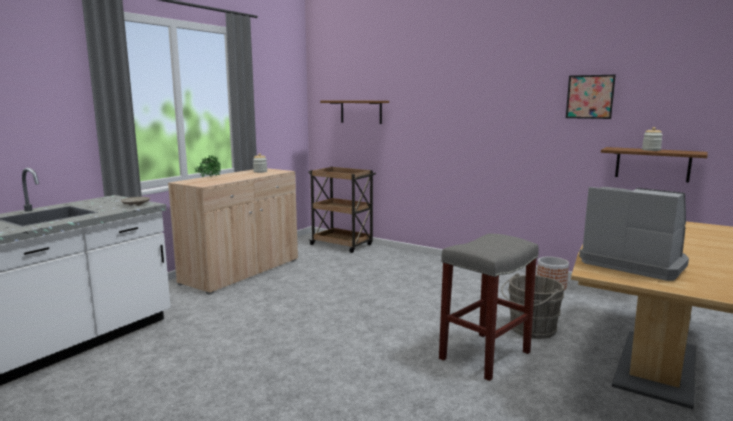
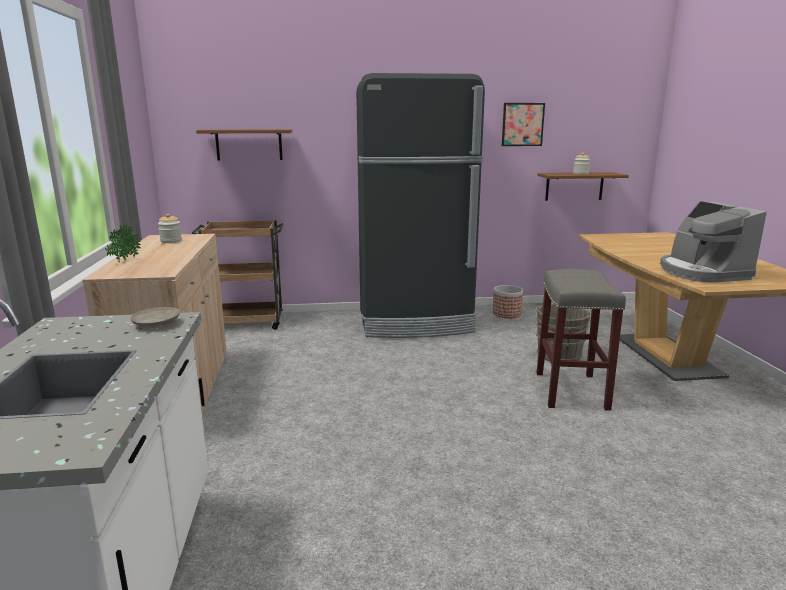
camera: 40 degrees left, 5 degrees up
coffee machine [579,187,689,281] -> coffee machine turned 105 degrees counterclockwise [660,201,767,282]
none -> black fridge [356,73,485,338]

